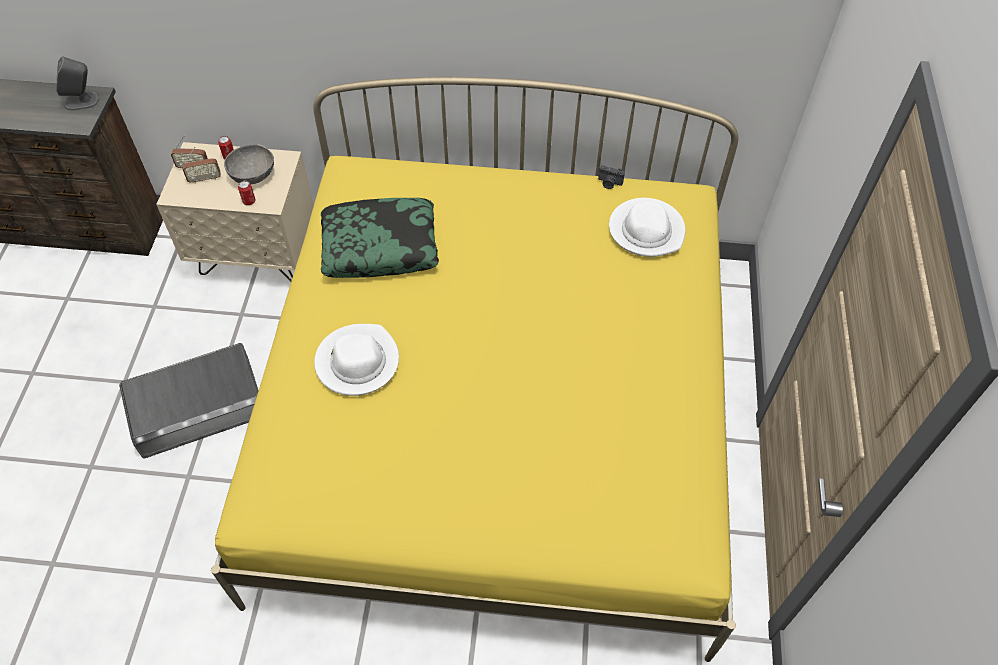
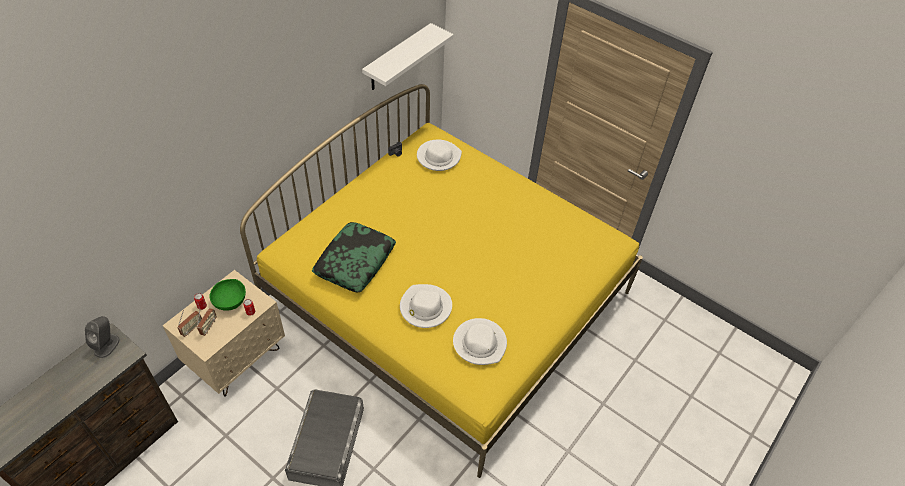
camera: 60 degrees left, 5 degrees down
grey bowl [224,144,274,184] -> green bowl [209,279,246,311]
none -> white shelf [362,23,454,90]
none -> white hat [453,318,507,365]

